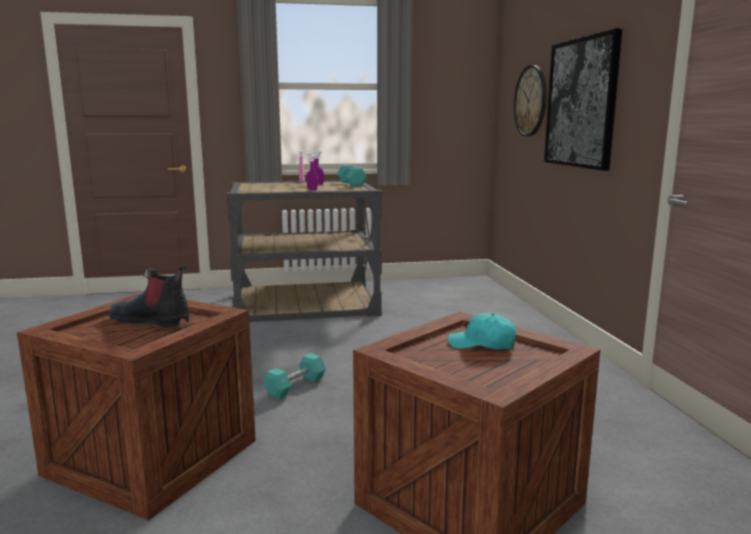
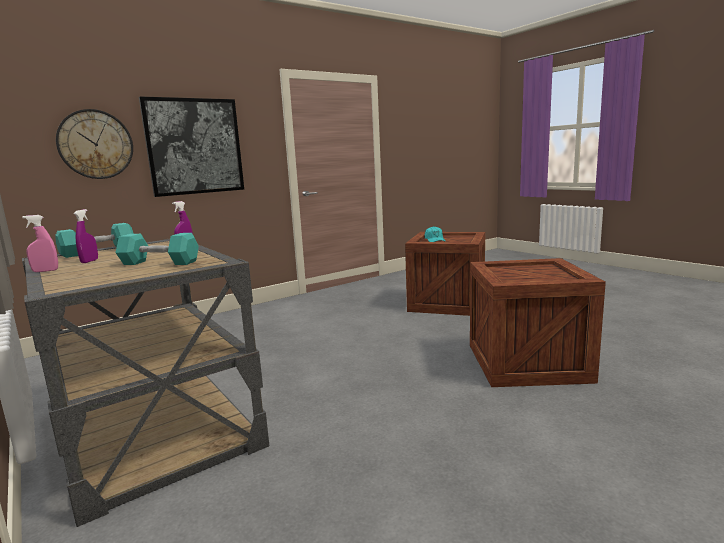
camera: 115 degrees left, 0 degrees up
boot [108,265,189,328] -> none
turquoise dumbbell [263,353,326,399] -> turquoise dumbbell moved to [115,233,199,265]

